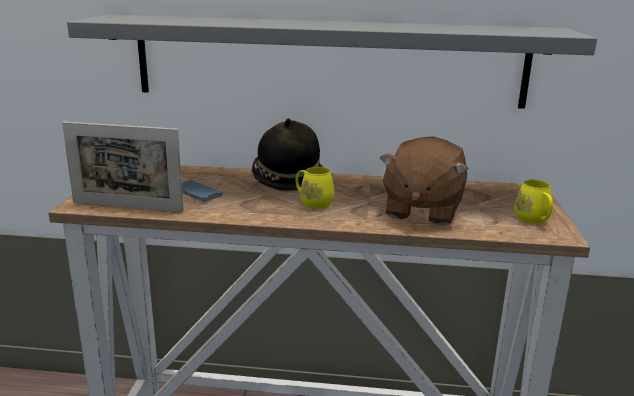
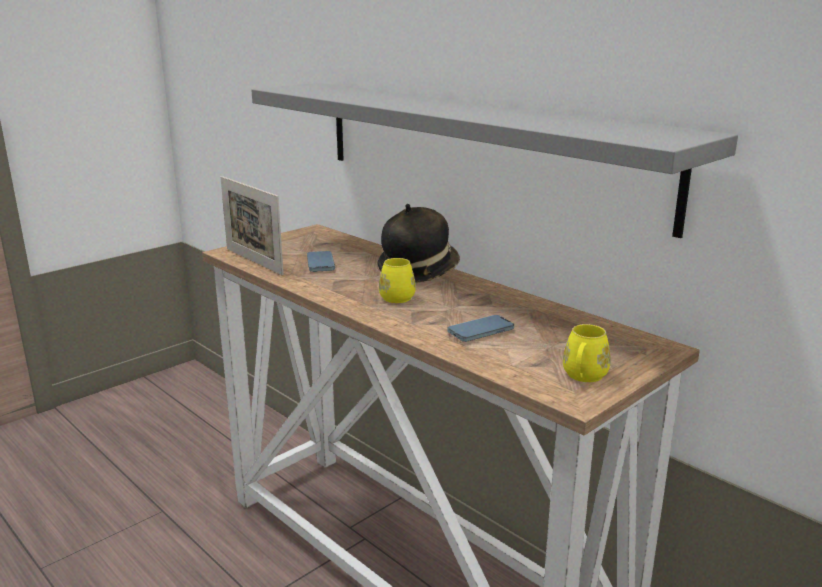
camera: 40 degrees right, 0 degrees up
brown plush toy [379,136,468,226] -> phone [447,315,514,342]

